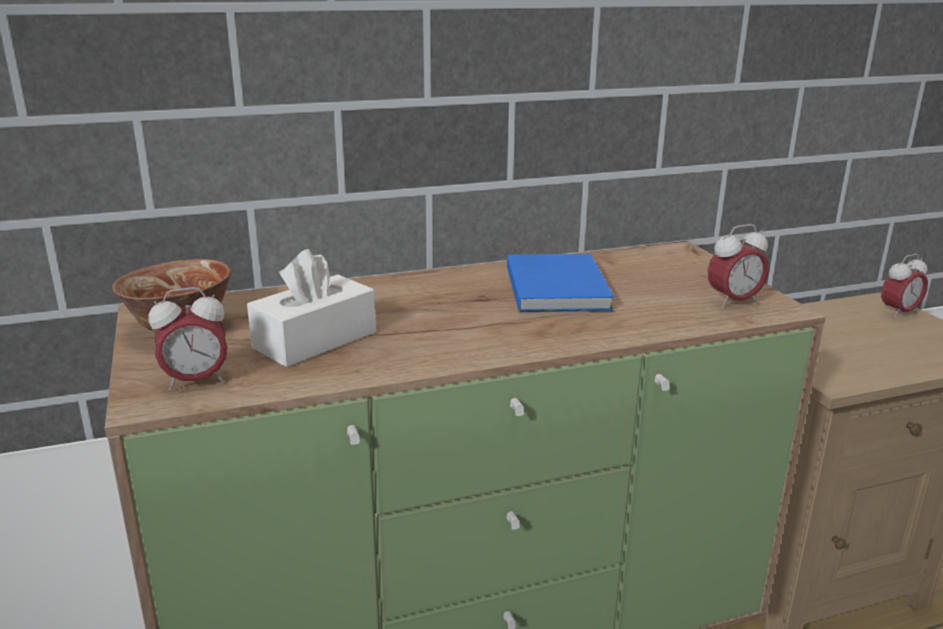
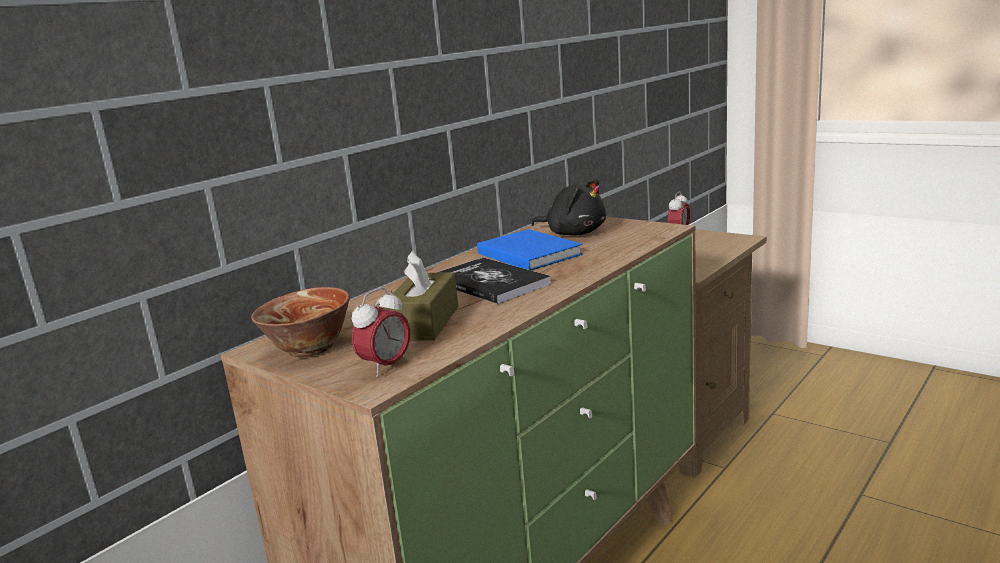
camera: 30 degrees left, 5 degrees down
white tissue box [247,249,376,367] -> brown tissue box [384,250,458,341]
alarm clock [708,224,769,309] -> none
none -> book [436,257,552,304]
none -> black plush toy [531,179,606,236]

